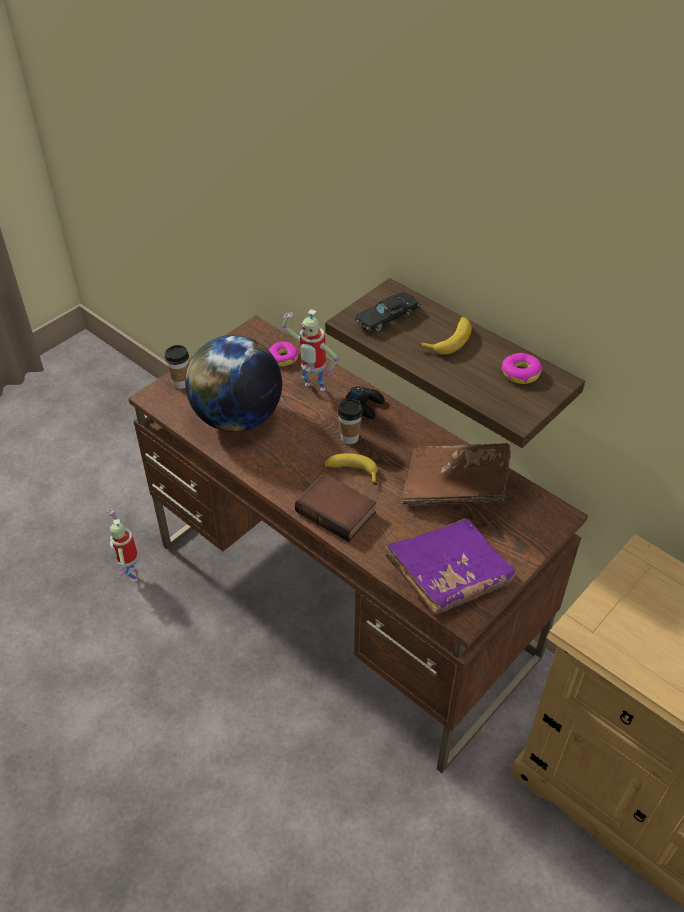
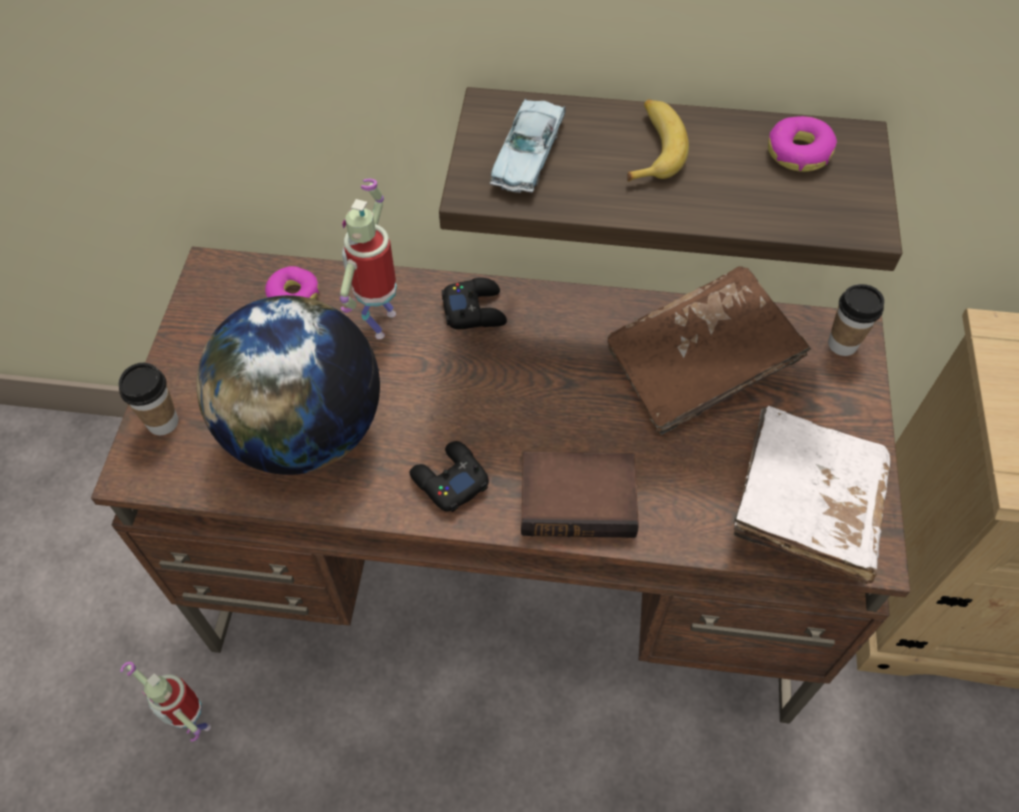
camera: 35 degrees left, 10 degrees up
toy robot [282,309,339,391] -> toy robot turned 120 degrees clockwise [340,179,397,339]
banana [323,453,378,485] -> none
cup [337,399,363,444] -> cup moved to [828,284,884,356]
black toy car [354,291,421,332] -> blue toy car [490,98,566,193]
purple book [385,519,515,615] -> white book [733,406,892,584]
none -> black game controller [410,441,489,512]

